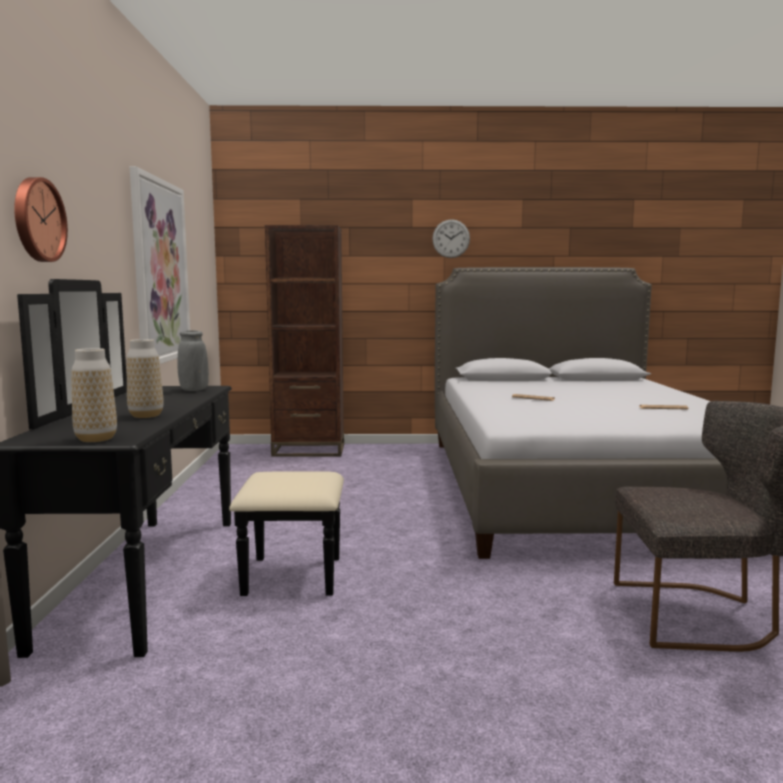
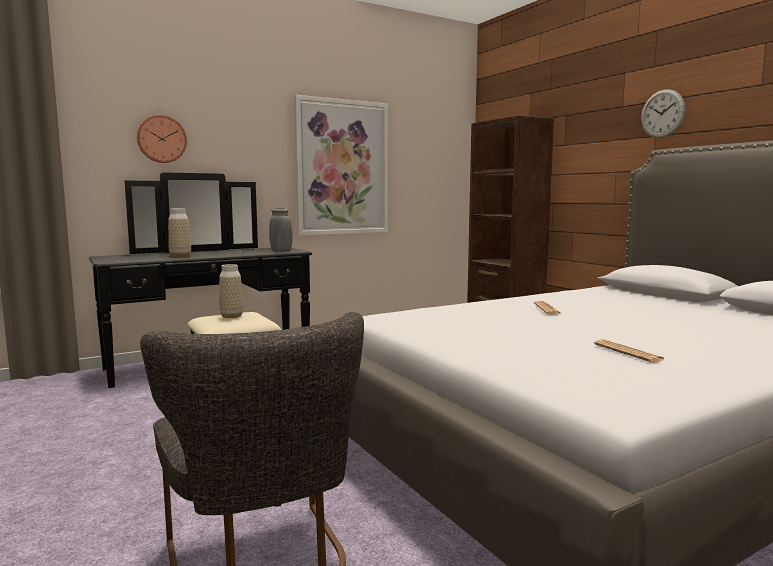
camera: 60 degrees right, 0 degrees up
vase [72,348,117,442] -> vase moved to [219,264,244,318]

